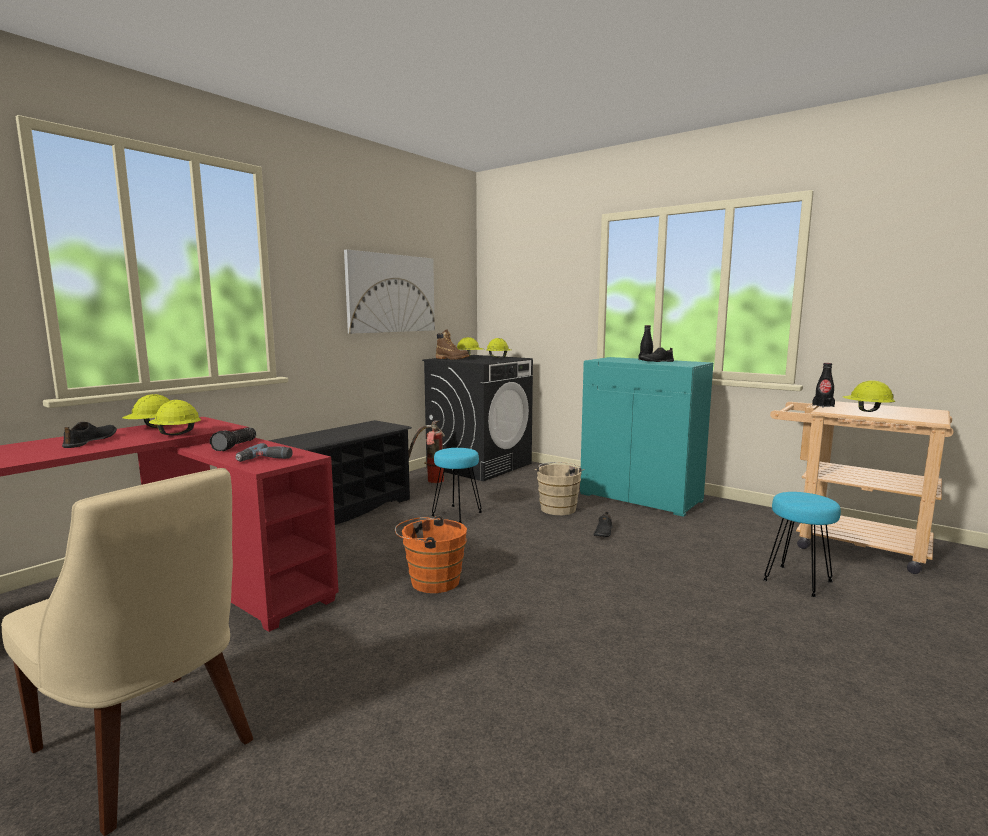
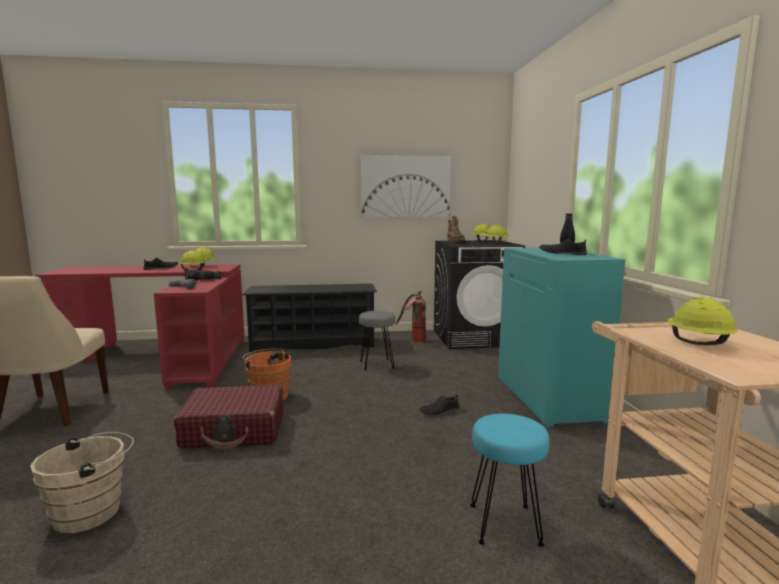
camera: 45 degrees right, 0 degrees up
turquoise stool [431,448,482,523] -> grey stool [359,311,395,370]
beige bucket [535,462,584,515] -> beige bucket moved to [30,432,134,533]
black bottle [812,363,835,407] -> none
none -> red suitcase [174,385,283,449]

